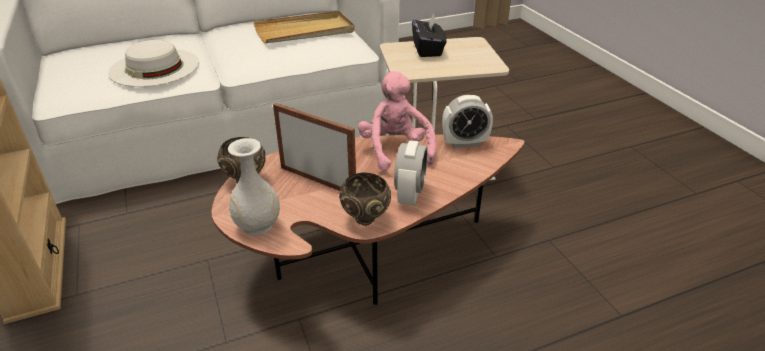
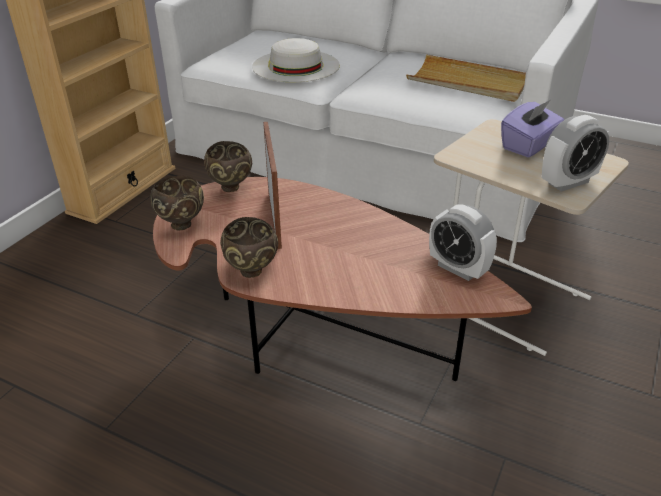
camera: 50 degrees right, 0 degrees up
white vase [228,138,280,235] -> brown bowl [150,176,204,231]
pink plush toy [358,71,436,172] -> none
alarm clock [394,140,428,205] -> alarm clock moved to [542,115,609,192]
black tissue box [412,15,447,57] -> purple tissue box [501,100,564,157]

